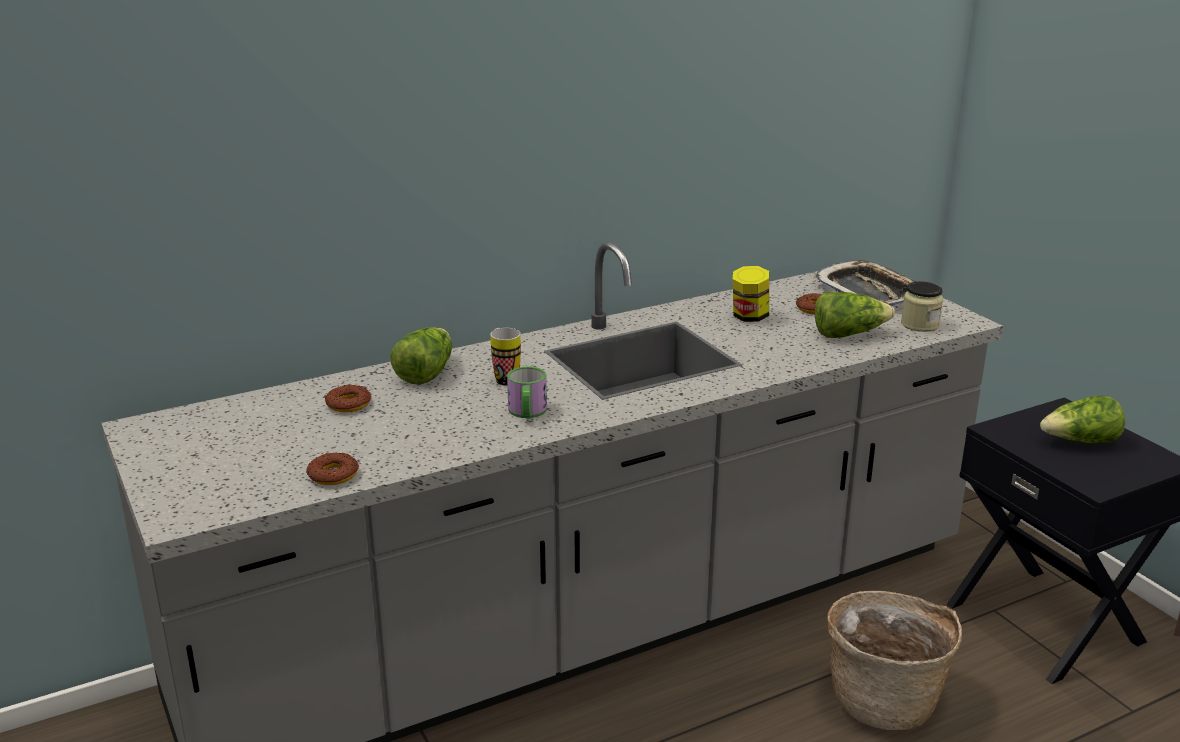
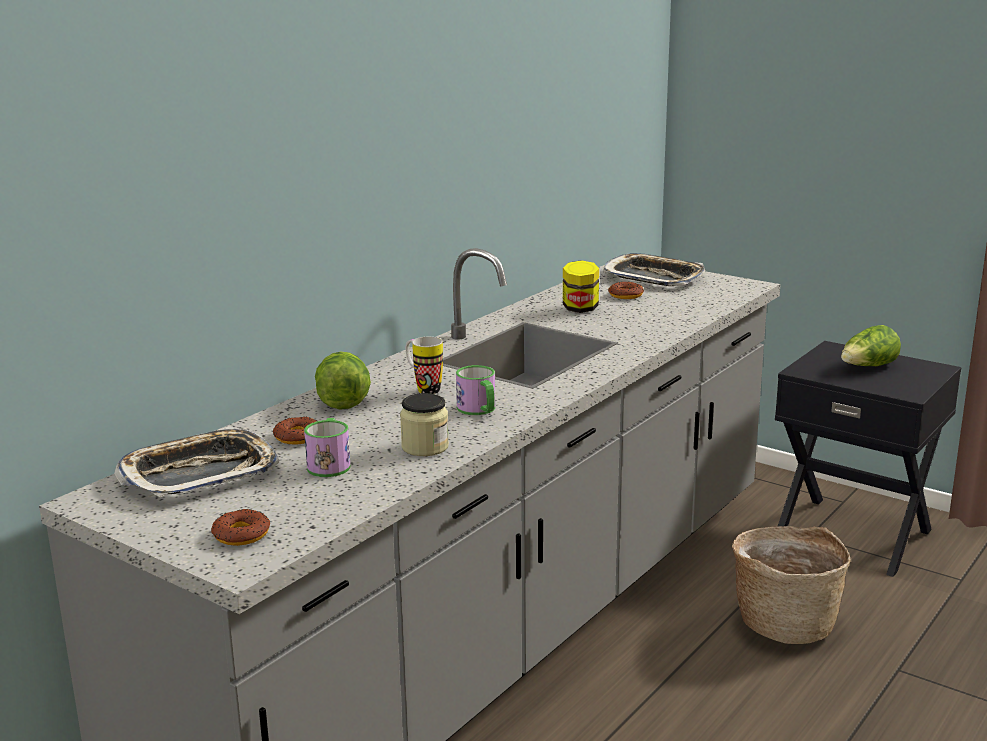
camera: 25 degrees left, 5 degrees down
donut [306,453,359,485] -> donut moved to [211,509,270,546]
lettuce [815,292,895,338] -> none
jar [901,282,943,332] -> jar moved to [400,393,449,456]
none -> tray [114,426,279,498]
none -> mug [304,418,351,477]

